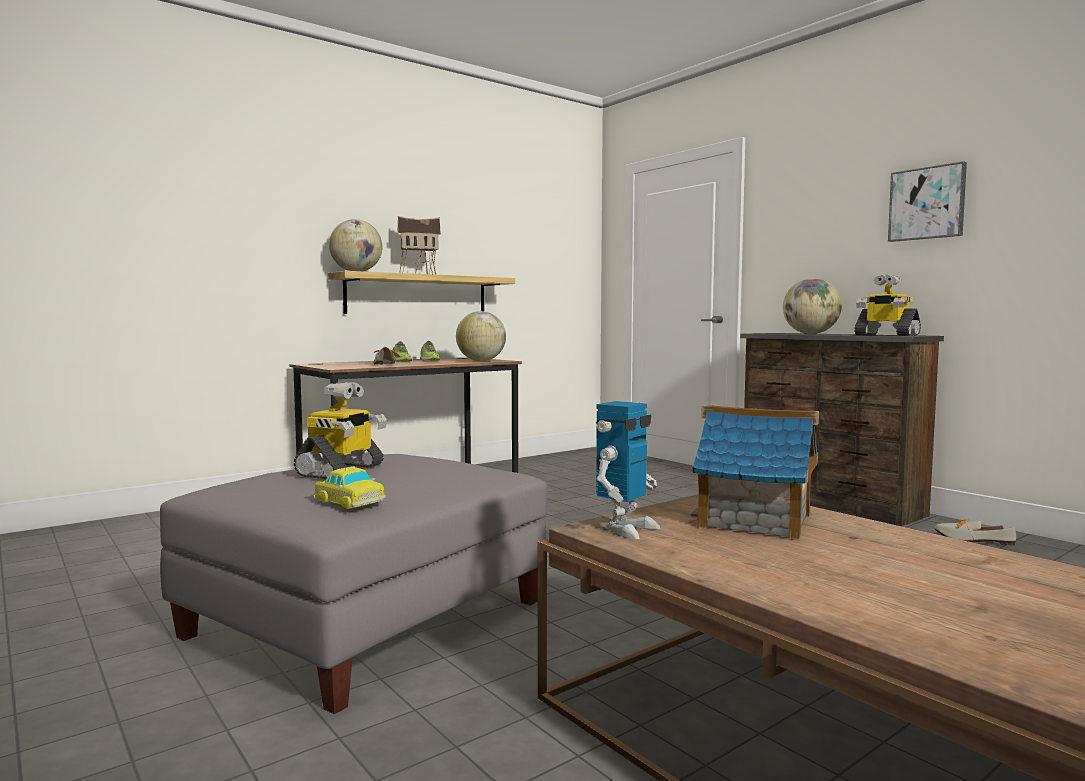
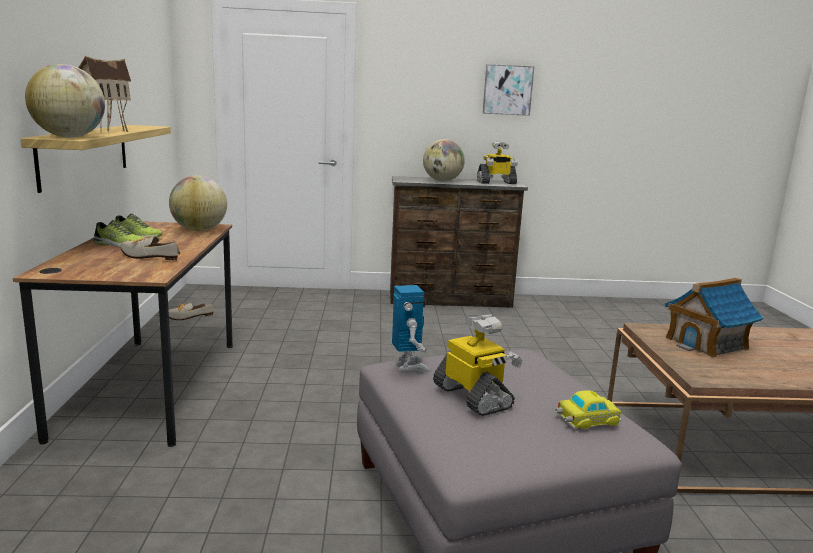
camera: 55 degrees left, 10 degrees up
toy robot [596,401,660,539] -> toy robot moved to [392,285,430,372]
shoe [934,519,1016,546] -> shoe moved to [169,303,213,320]

